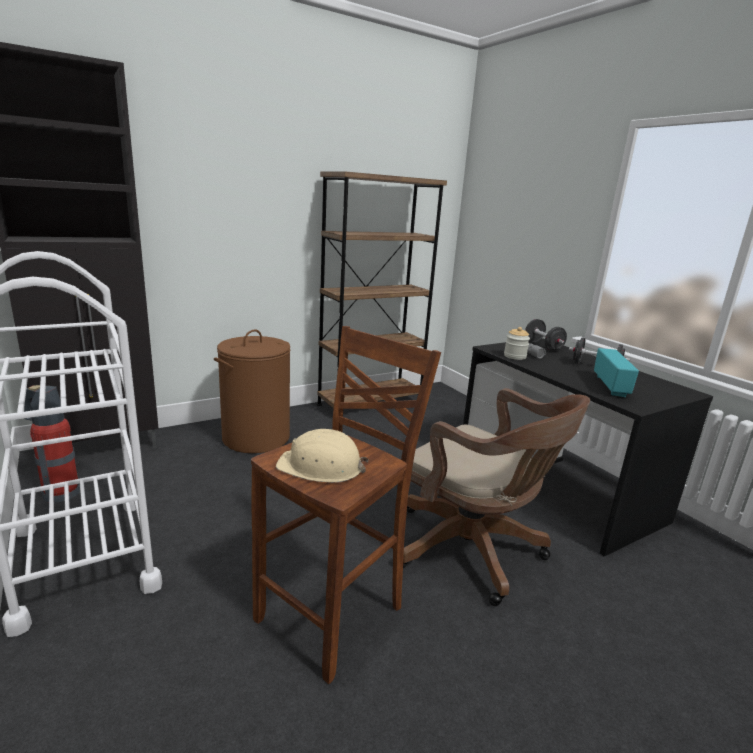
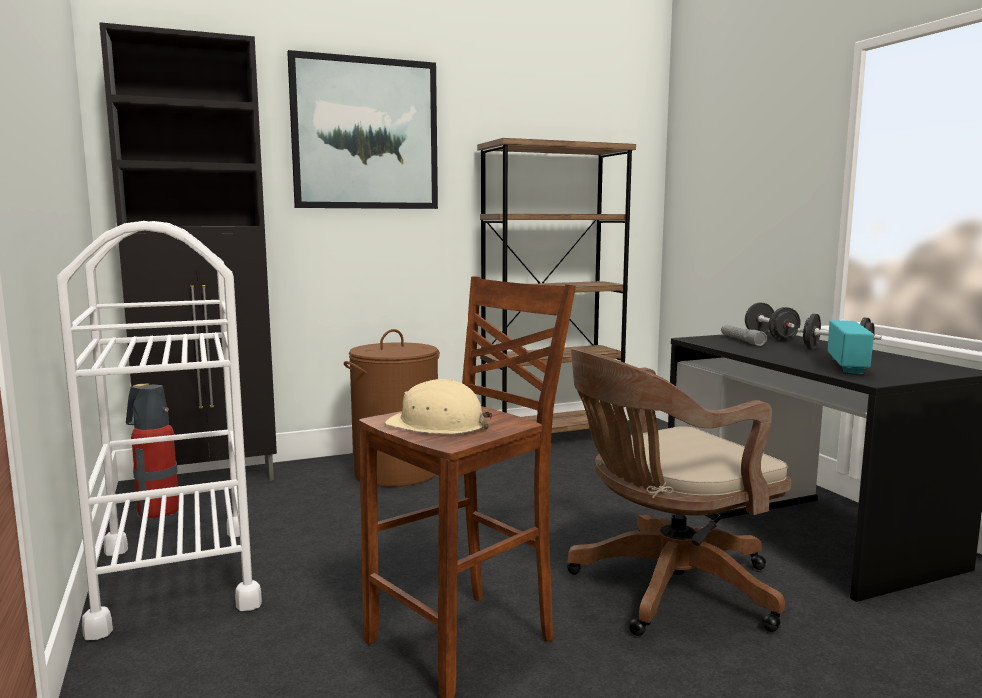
camera: 10 degrees right, 10 degrees down
brown office chair [403,388,590,606] -> brown office chair turned 105 degrees clockwise [567,349,791,636]
jar [504,327,530,360] -> none
none -> picture [287,50,438,209]

